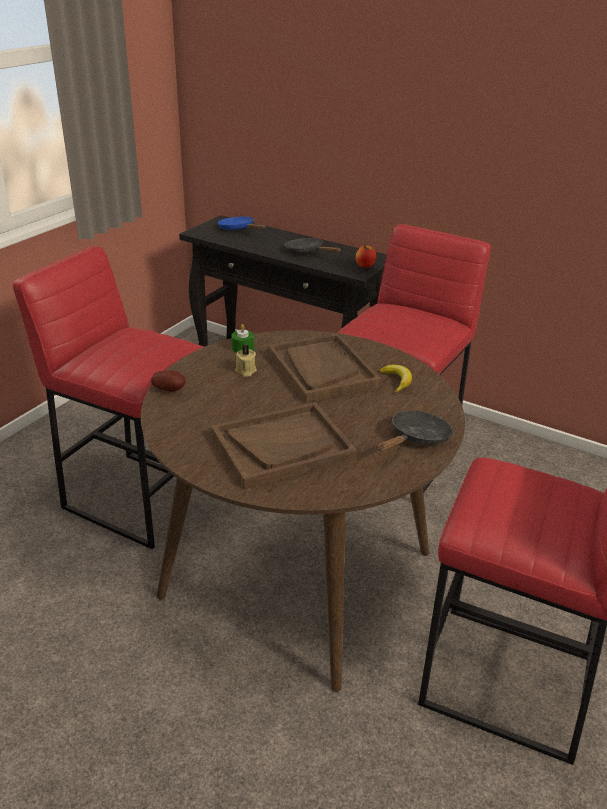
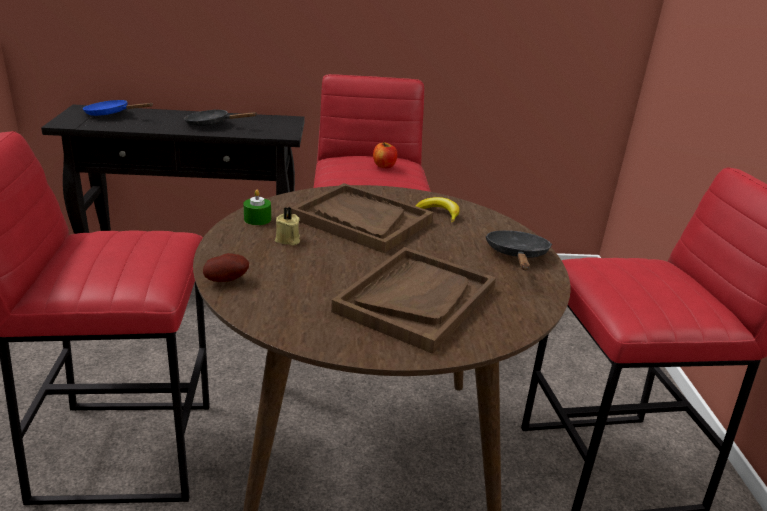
camera: 35 degrees left, 5 degrees down
apple [356,245,376,268] -> apple moved to [373,141,397,168]

